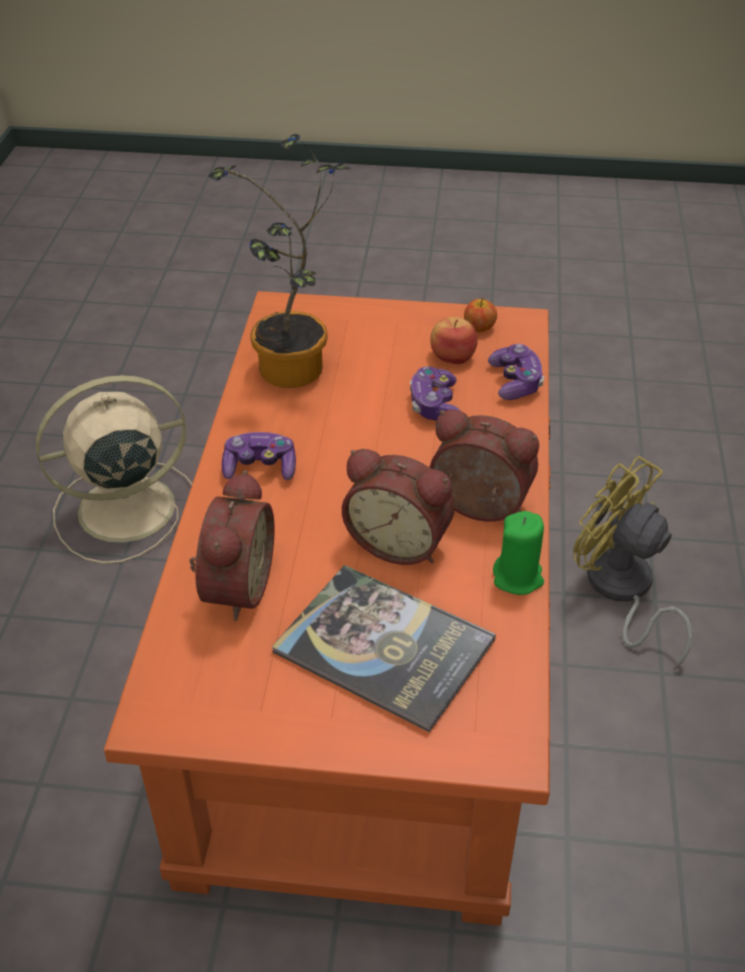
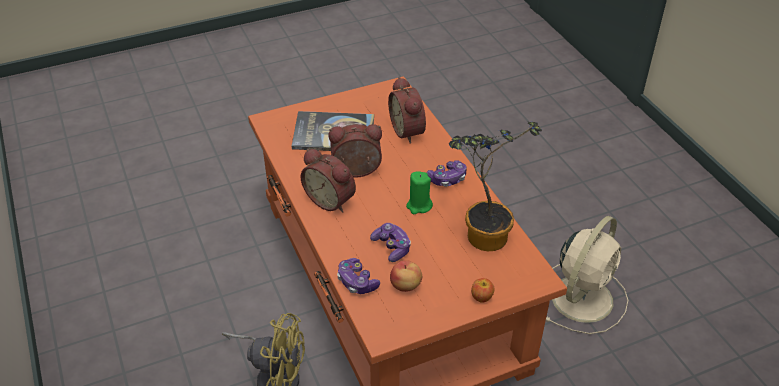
camera: 150 degrees right, 0 degrees up
alarm clock [430,409,539,522] -> alarm clock turned 45 degrees clockwise [301,149,356,213]
apple [464,297,497,332] -> apple moved to [471,278,495,303]
green candle [493,511,544,595] -> green candle moved to [406,171,433,214]

